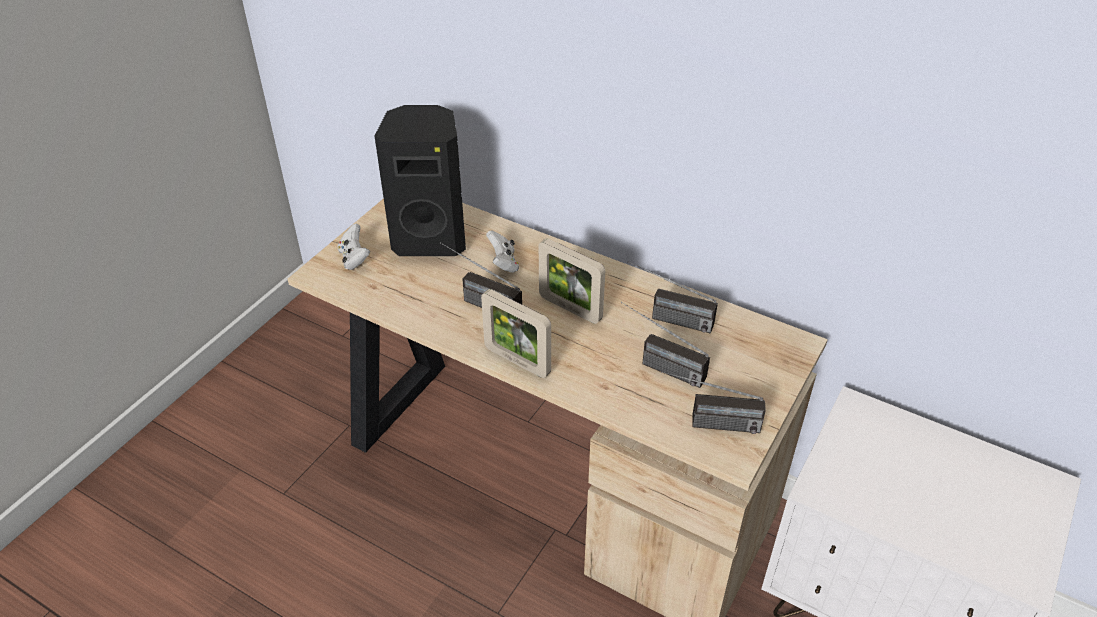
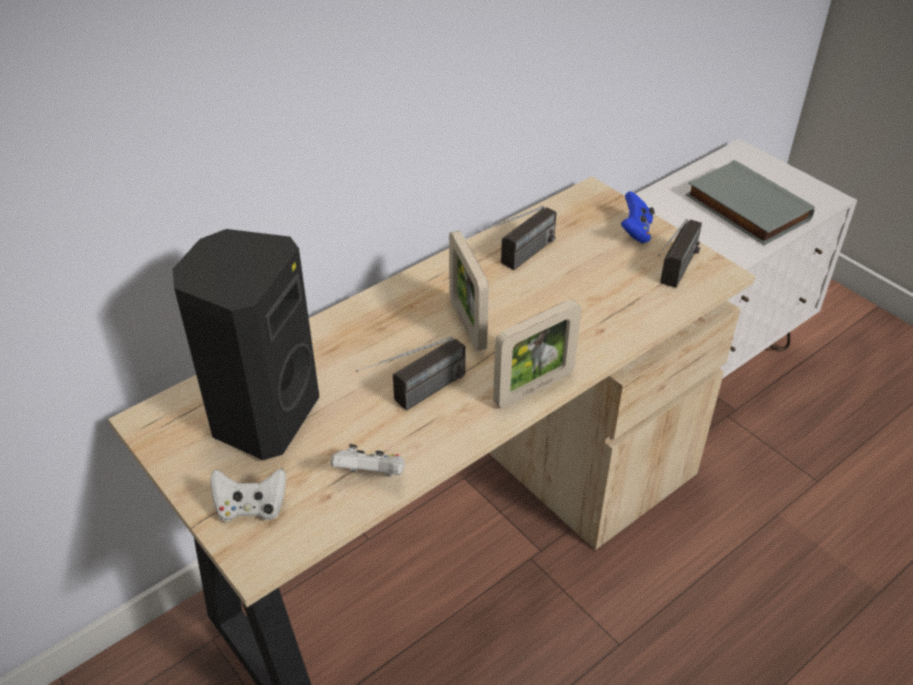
camera: 70 degrees left, 0 degrees up
white game controller [486,231,519,273] -> white game controller moved to [331,444,405,477]
picture frame [539,238,605,324] -> picture frame turned 105 degrees clockwise [449,231,489,351]
radio [621,302,710,388] -> none
none -> blue game controller [621,191,655,243]
none -> grey book [686,160,815,245]

